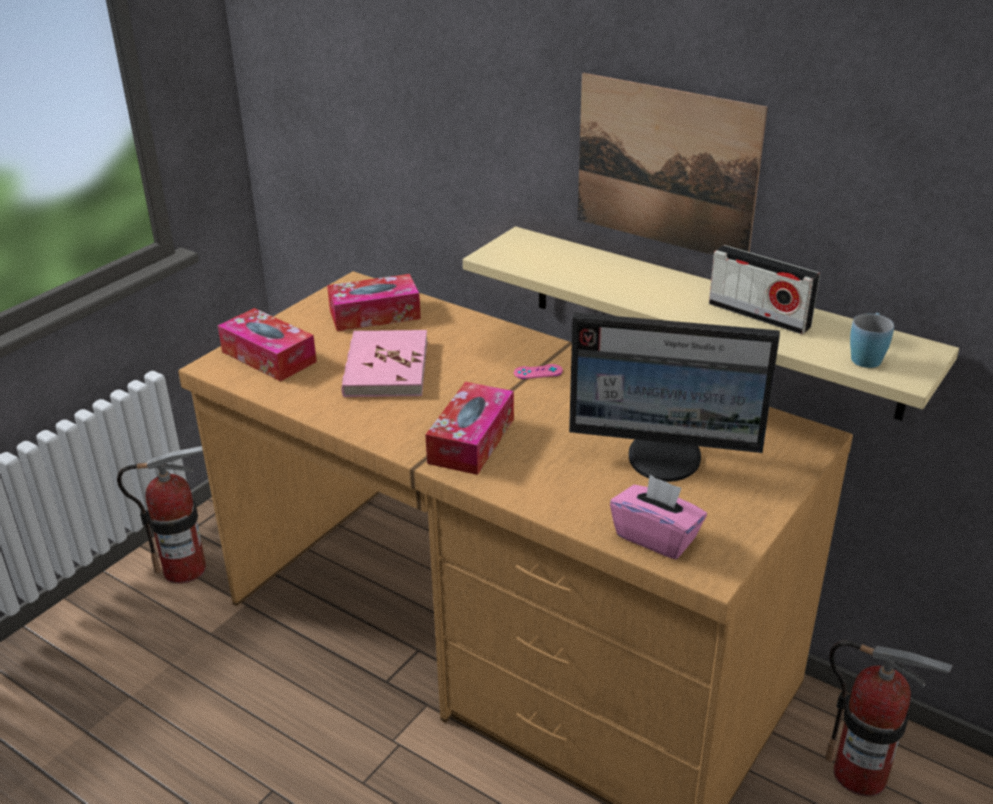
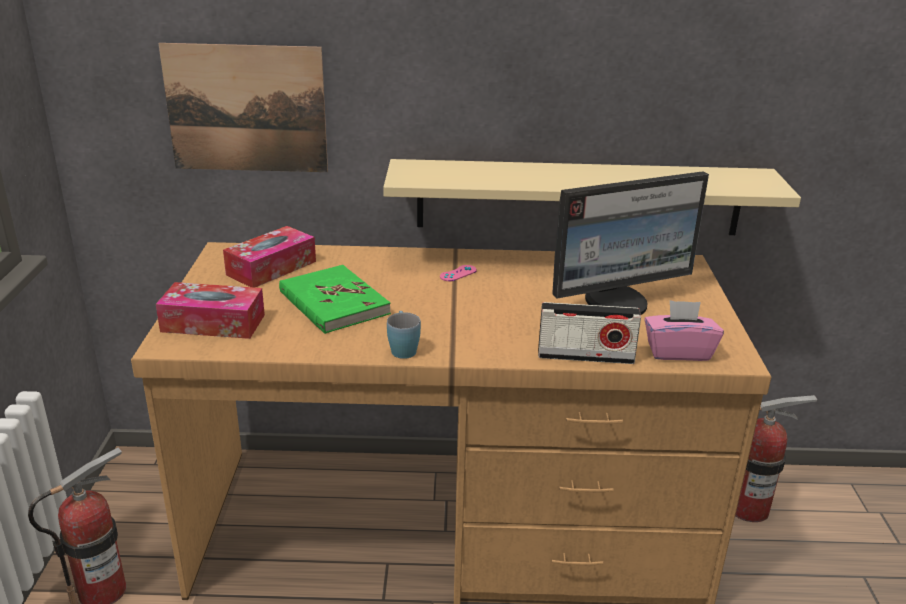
camera: 35 degrees left, 5 degrees down
pink book [341,330,427,397] -> green book [279,265,391,334]
tissue box [425,382,514,475] -> none
picture [578,73,768,255] -> picture moved to [158,43,328,172]
radio [709,245,820,334] -> radio moved to [538,302,641,364]
blue mug [850,313,894,368] -> blue mug moved to [387,311,421,359]

